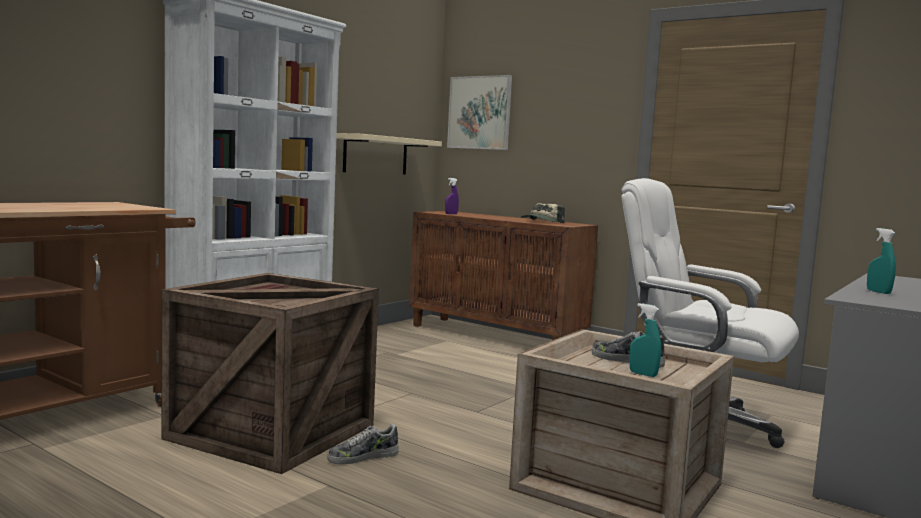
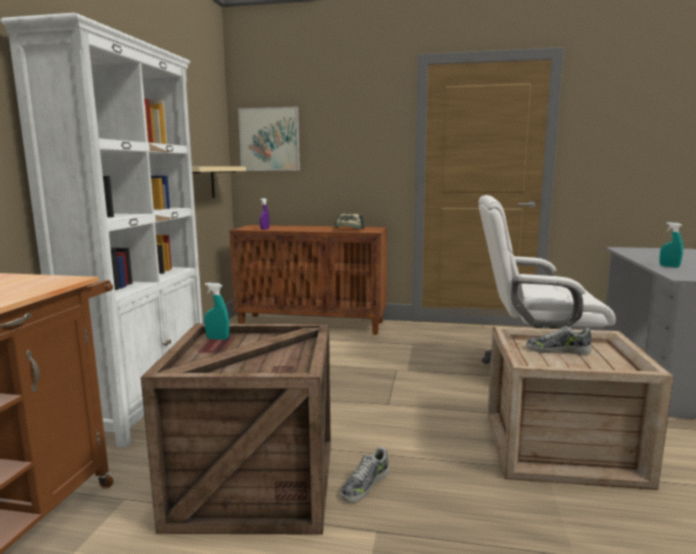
camera: 25 degrees left, 5 degrees up
turquoise spray bottle [629,303,661,377] -> turquoise spray bottle moved to [204,283,229,340]

